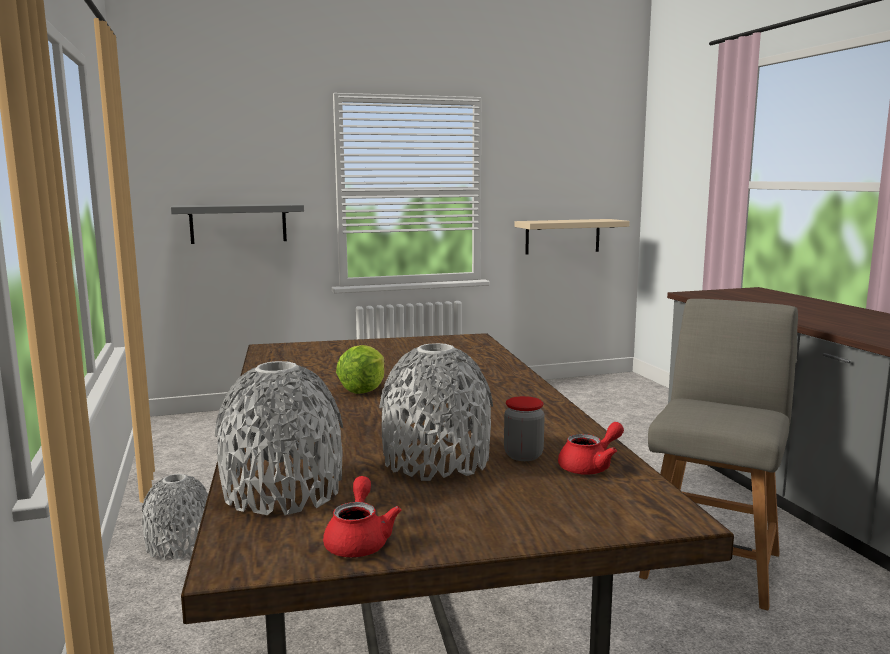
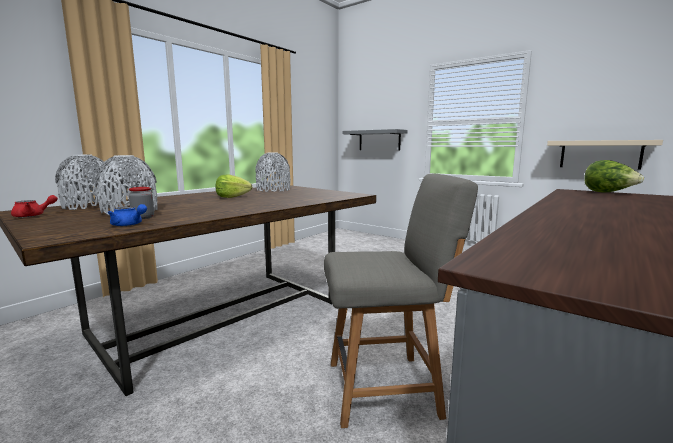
camera: 55 degrees right, 0 degrees up
grey vase [142,474,208,560] -> grey vase moved to [255,153,290,192]
red teapot [558,422,624,475] -> blue teapot [108,204,147,226]
none -> lettuce [584,160,644,193]

